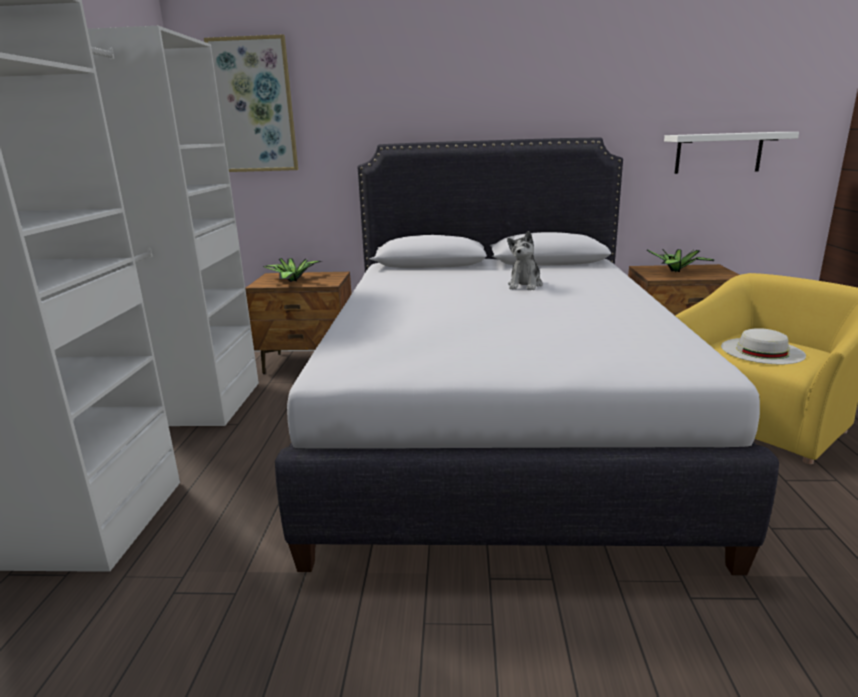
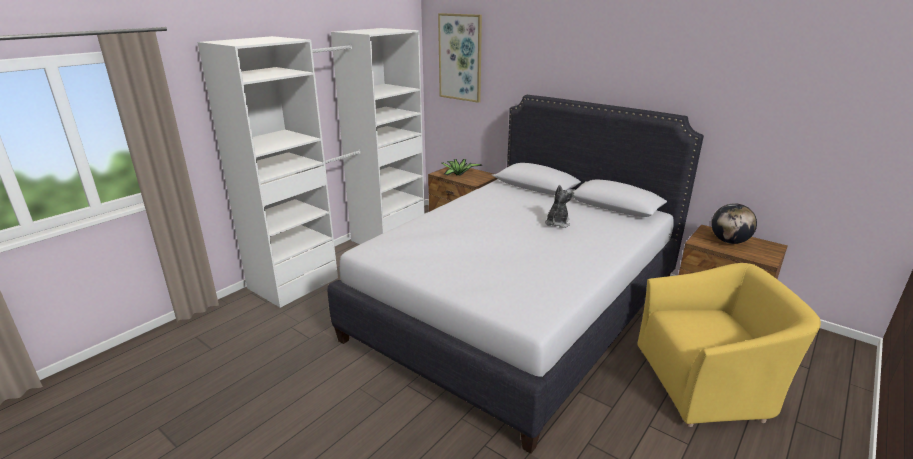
camera: 35 degrees right, 5 degrees up
plush toy [507,231,543,290] -> plush toy turned 150 degrees clockwise [545,185,574,228]
potted plant [646,249,715,272] -> globe [711,203,757,244]
white shelf [664,132,799,174] -> none
white hat [721,328,806,364] -> none

